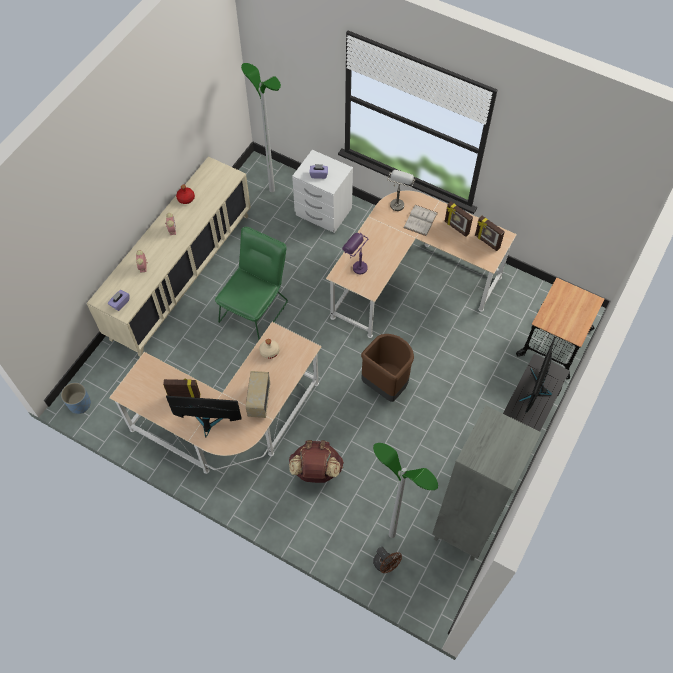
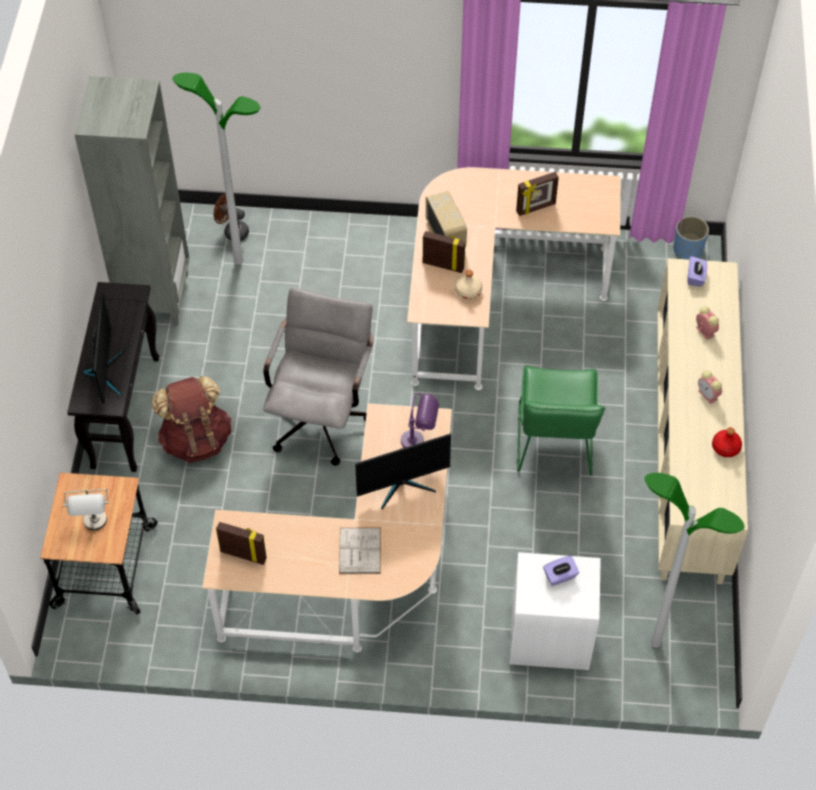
camera: 155 degrees right, 5 degrees down
monitor [166,396,242,437] -> monitor moved to [355,434,451,509]
brown backpack [289,440,344,483] -> brown backpack moved to [152,376,232,463]
brown trash can [361,334,414,402] -> grey office chair [263,288,373,466]
grey table lamp [387,170,415,211] -> grey table lamp moved to [63,489,108,530]
picture frame [445,202,473,237] -> picture frame moved to [423,231,465,273]

